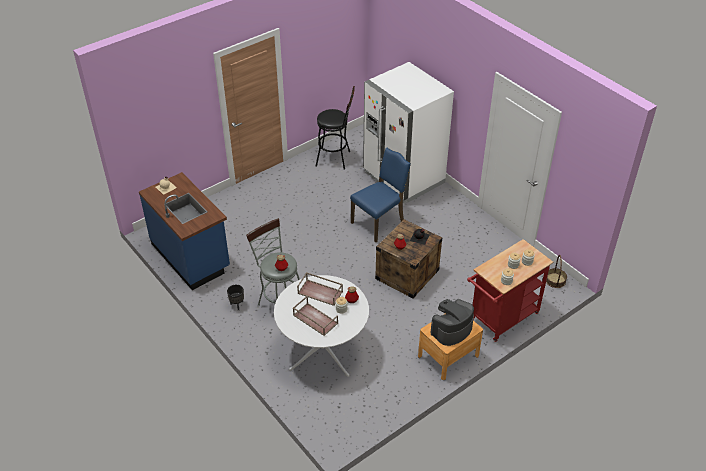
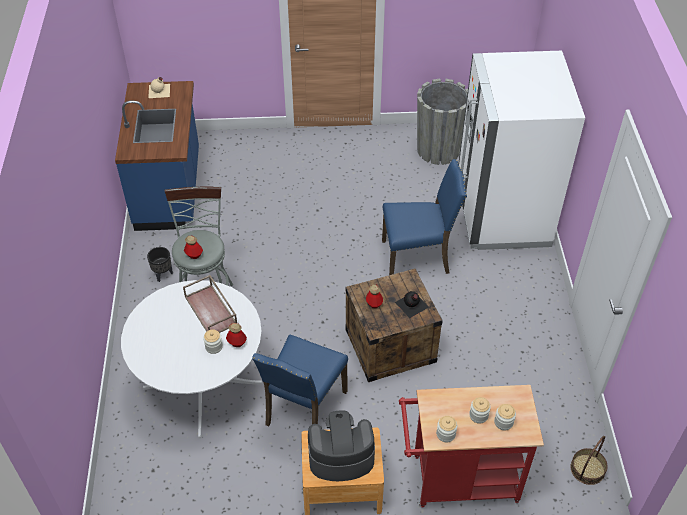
camera: 35 degrees right, 5 degrees up
brown tray [293,296,338,336] -> none
black stool [315,86,355,170] -> grey planter [417,79,468,165]
none -> blue chair [252,334,348,426]

